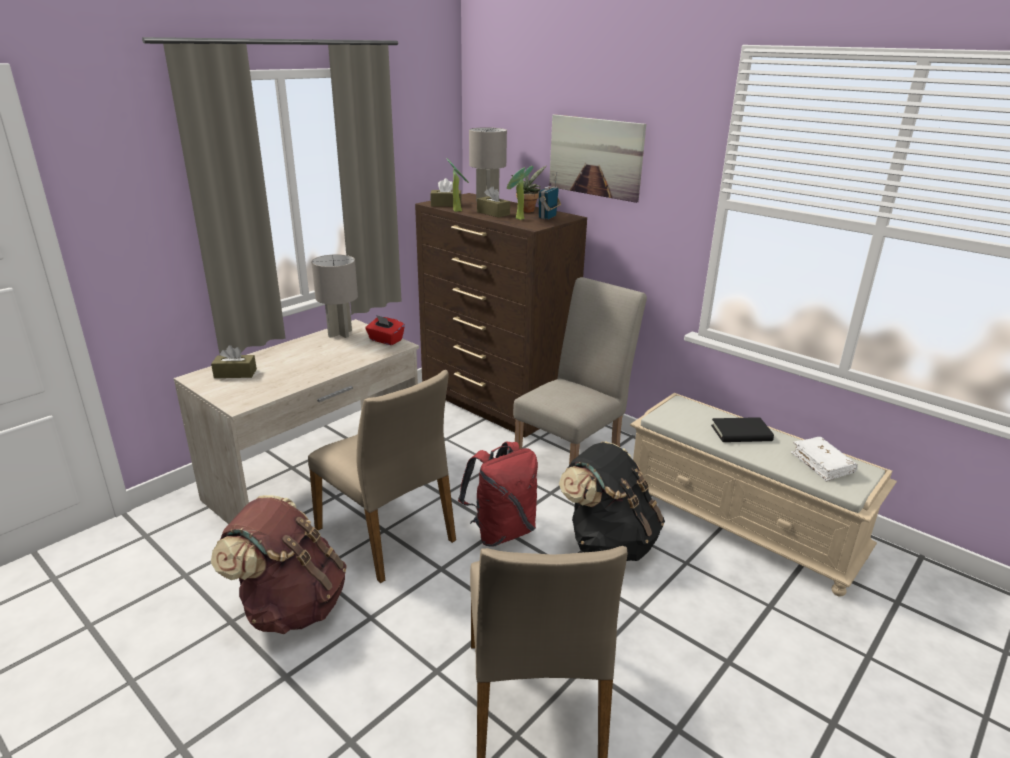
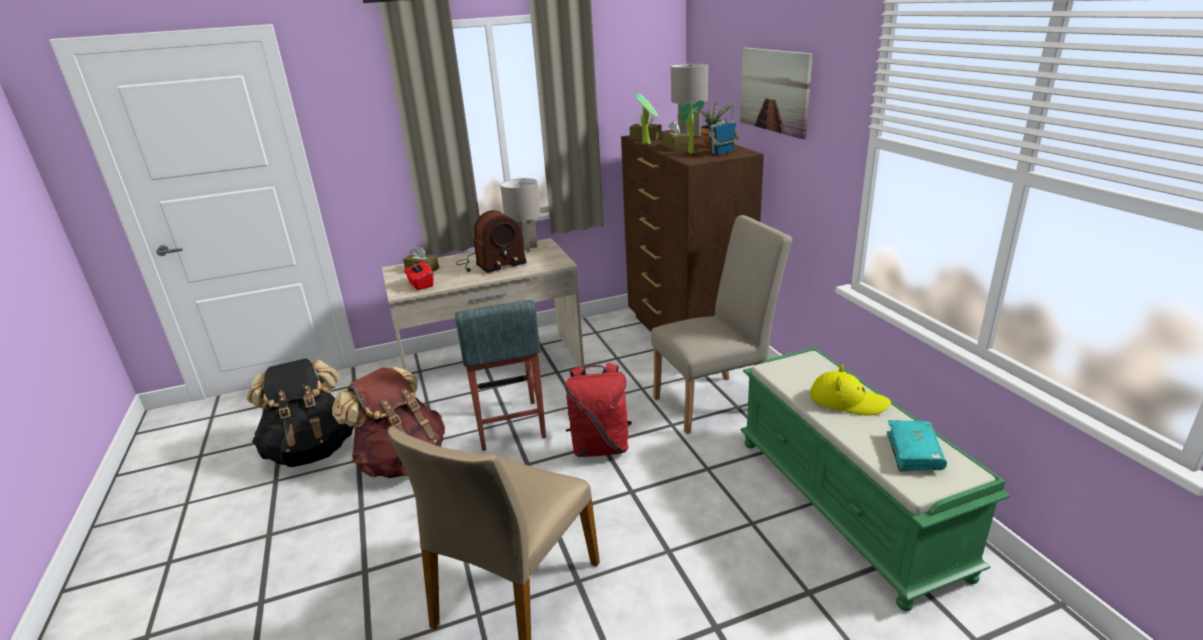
camera: 30 degrees right, 0 degrees up
beige chair [308,370,456,583] -> grey stool [455,300,546,451]
red tissue box [365,315,405,345] -> red tissue box moved to [404,261,433,290]
black backpack [559,441,665,561] -> black backpack moved to [247,358,354,467]
beige bench [630,393,897,597] -> green bench [740,347,1011,611]
black book [711,417,774,442] -> yellow hat [810,365,891,415]
white book [791,437,858,482] -> turquoise book [887,420,947,471]
none -> radio [456,210,527,273]

